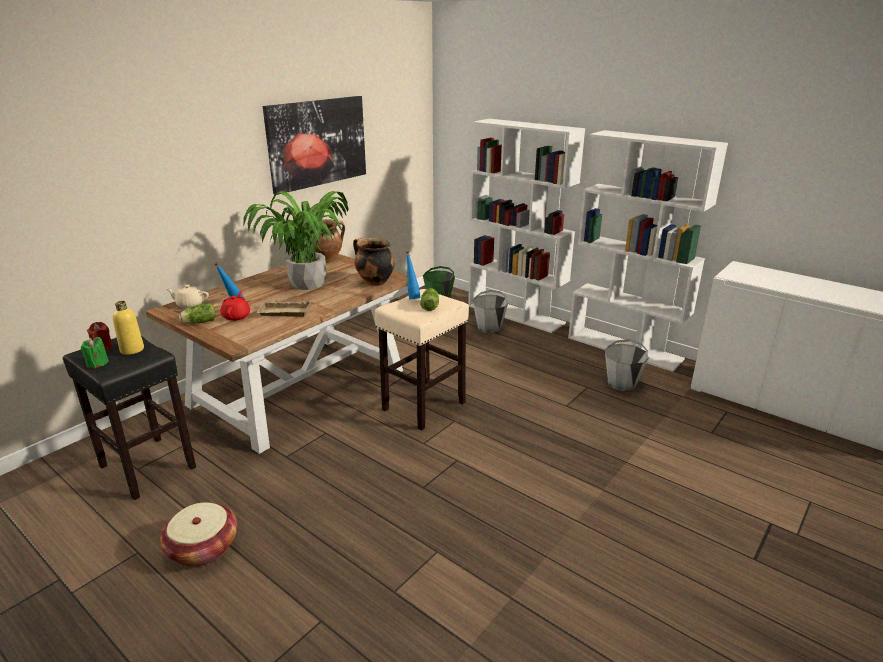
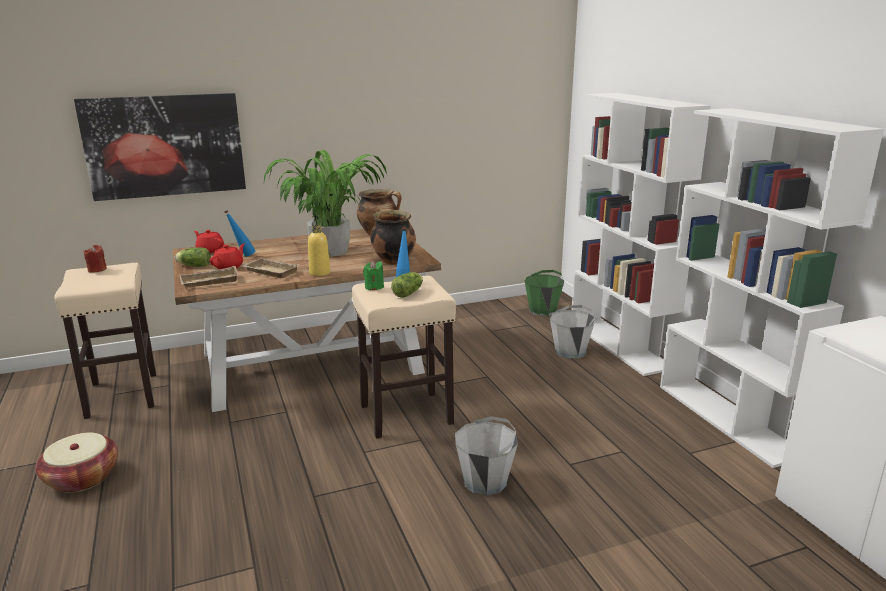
camera: 30 degrees right, 5 degrees down
black stool [63,336,196,500] -> beige stool [54,263,156,419]
green candle [81,337,109,368] -> green candle moved to [363,261,384,291]
yellow bottle [113,301,144,355] -> yellow bottle moved to [308,225,331,276]
beige teapot [165,285,209,309] -> red teapot [194,230,224,253]
picture [263,96,366,195] -> picture moved to [74,93,246,201]
grey bucket [605,339,649,391] -> grey bucket moved to [455,416,518,496]
none -> beige tray [179,266,239,288]

